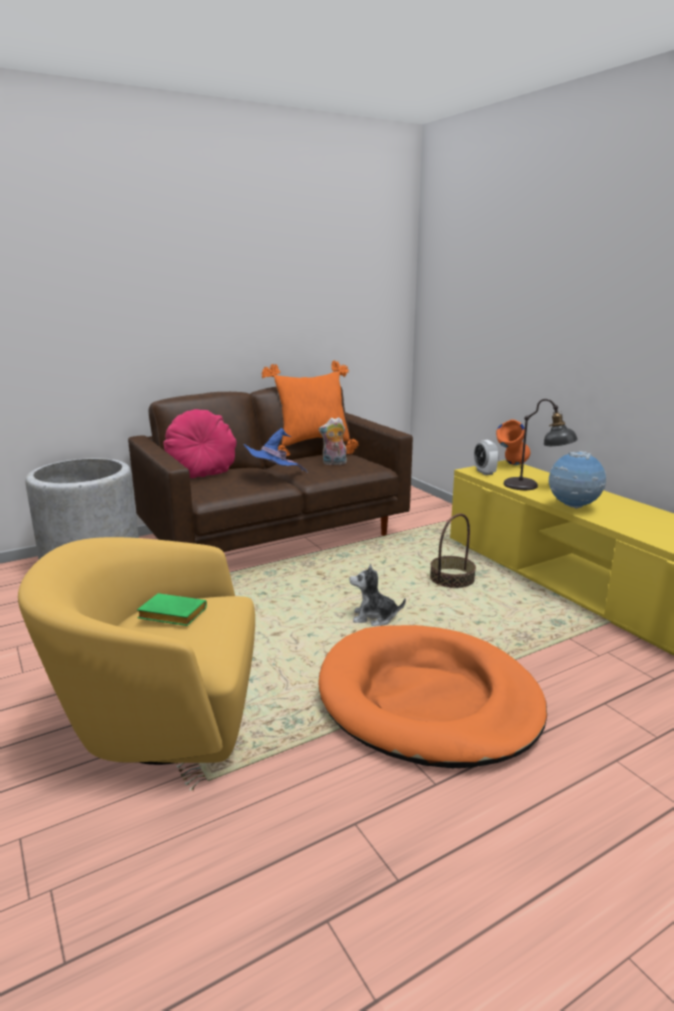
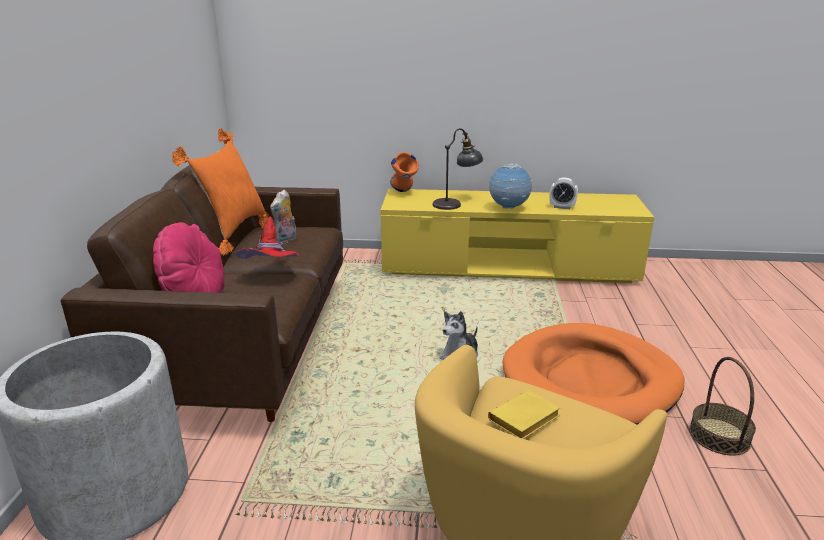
camera: 55 degrees left, 5 degrees up
green book [137,593,207,626] -> yellow book [488,390,560,439]
blue hat [243,428,308,473] -> red hat [235,217,299,259]
basket [430,514,476,588] -> basket moved to [689,357,756,456]
alarm clock [474,440,499,475] -> alarm clock moved to [549,178,578,209]

